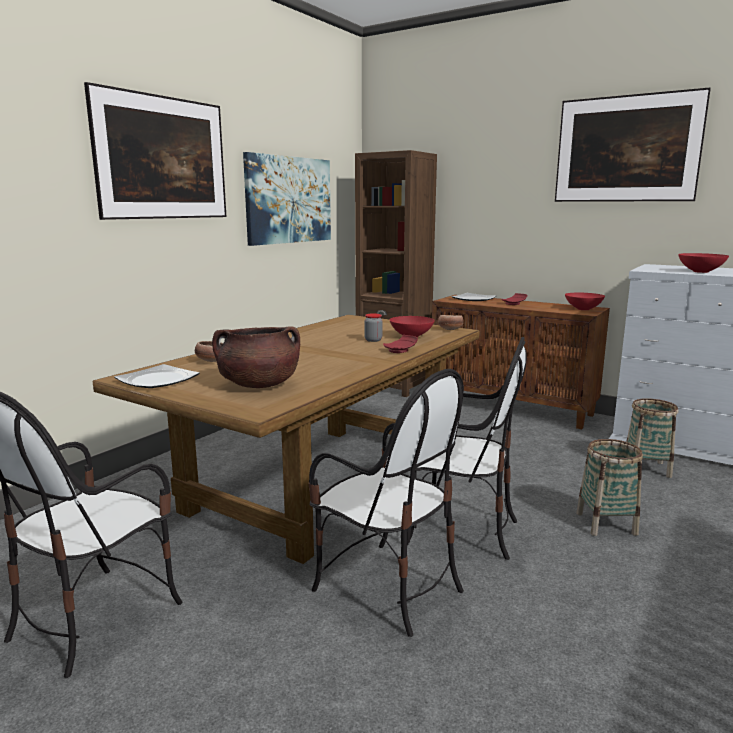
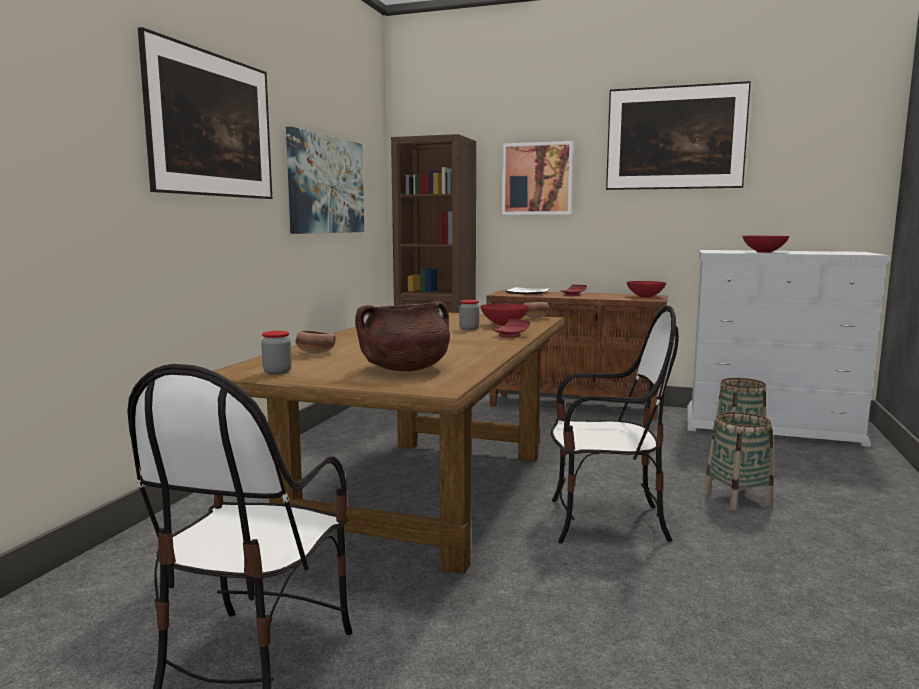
camera: 15 degrees left, 5 degrees down
plate [114,364,200,388] -> jar [261,331,292,375]
chair [308,369,464,637] -> none
none -> picture [502,141,574,215]

